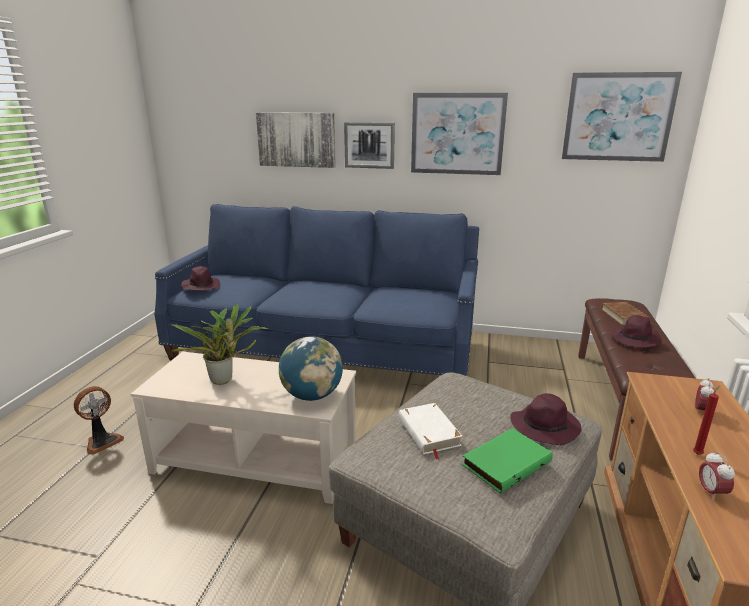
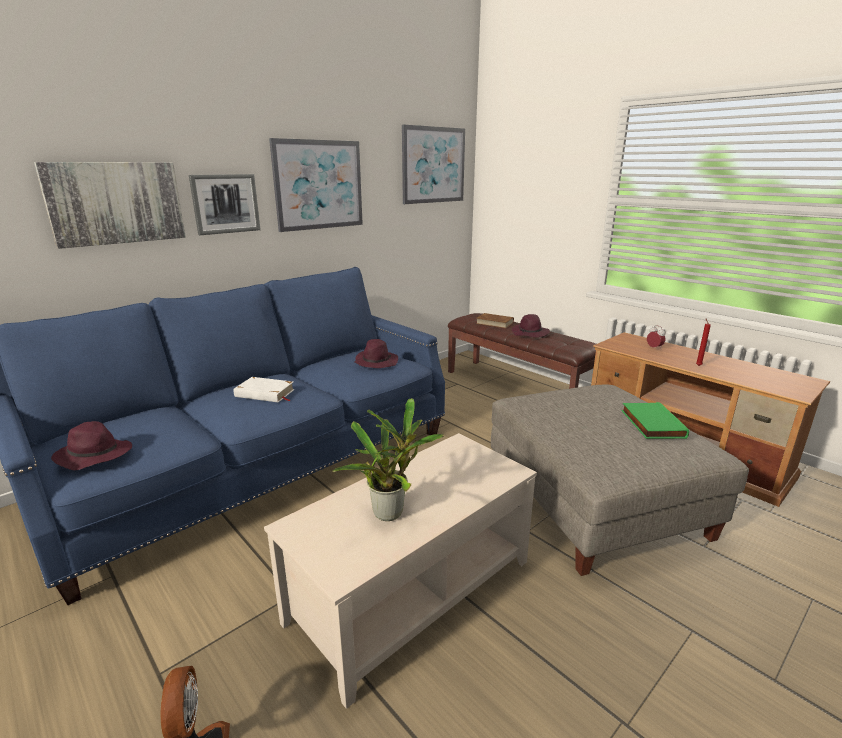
camera: 55 degrees left, 0 degrees up
globe [279,337,343,401] -> none
white book [399,403,462,460] -> white book moved to [233,377,295,402]
purple hat [510,393,581,445] -> purple hat moved to [354,339,398,368]
alarm clock [699,451,735,501] -> none

